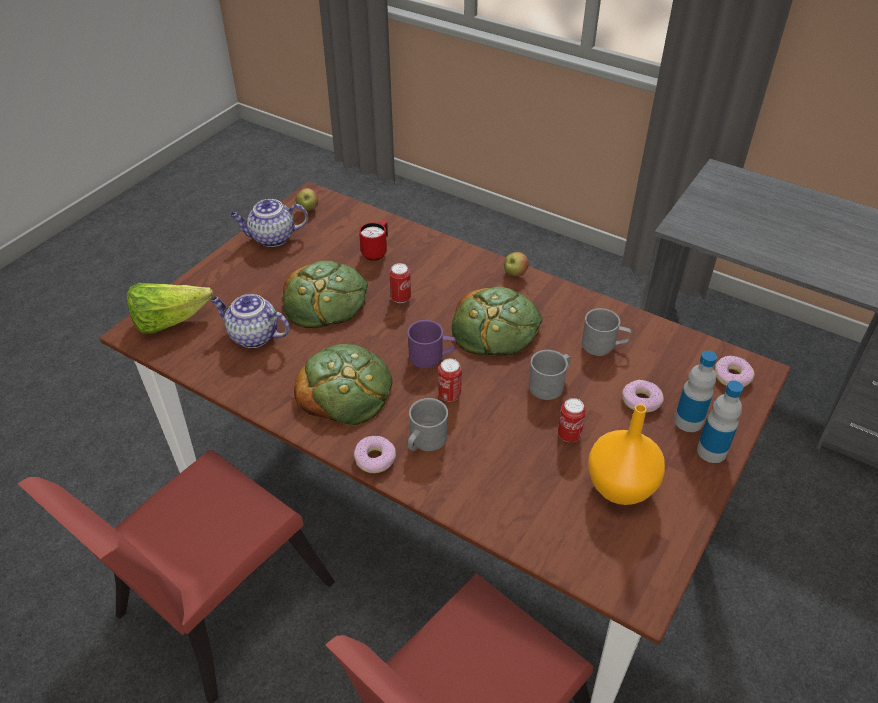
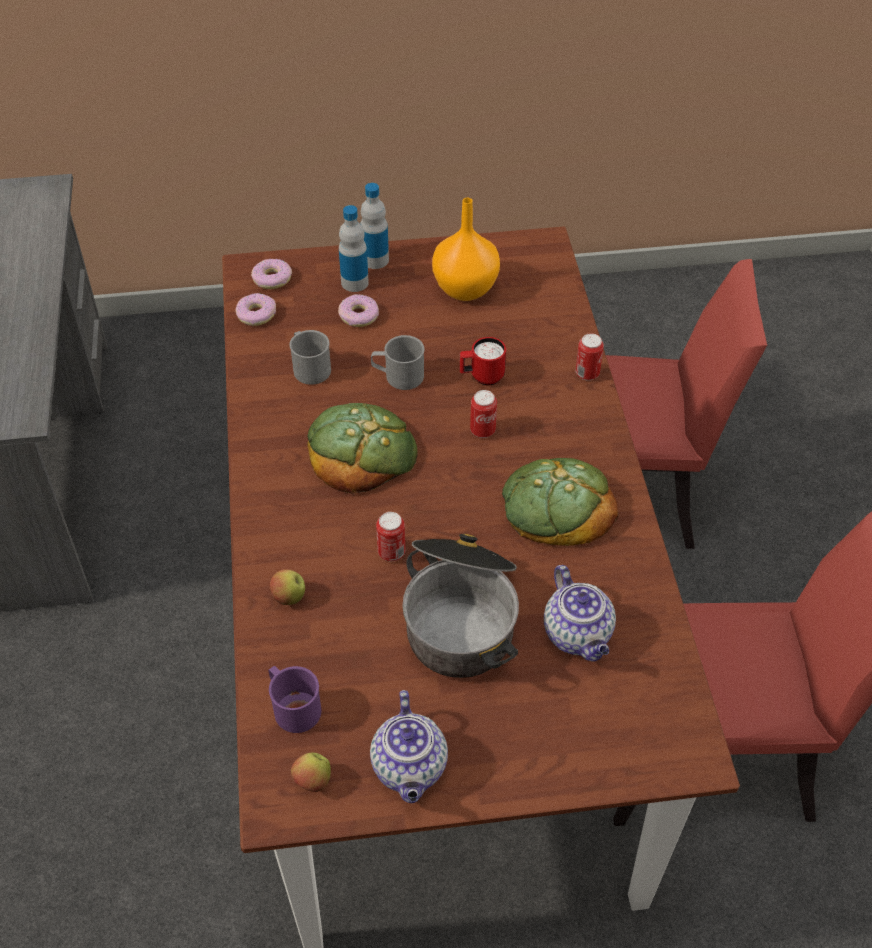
camera: 130 degrees left, 5 degrees up
lettuce [127,283,213,334] -> none
teapot [230,199,308,247] -> teapot turned 45 degrees clockwise [370,690,448,803]
bread [283,260,368,328] -> cooking pot [402,534,519,678]
donut [354,436,396,473] -> donut moved to [235,293,276,326]
red mug [359,220,388,261] -> red mug moved to [460,337,506,385]
purple mug [407,320,456,368] -> purple mug moved to [268,666,321,733]
grey mug [408,398,448,451] -> none
apple [504,252,529,277] -> apple moved to [270,569,305,605]
can [558,398,586,442] -> can moved to [575,333,604,381]

